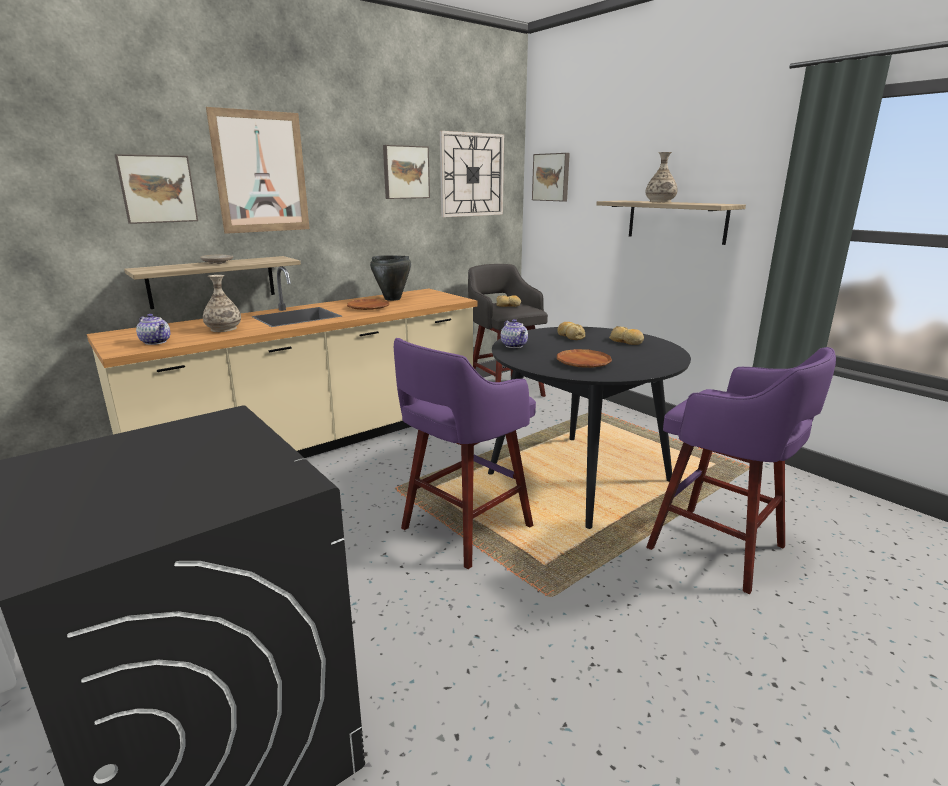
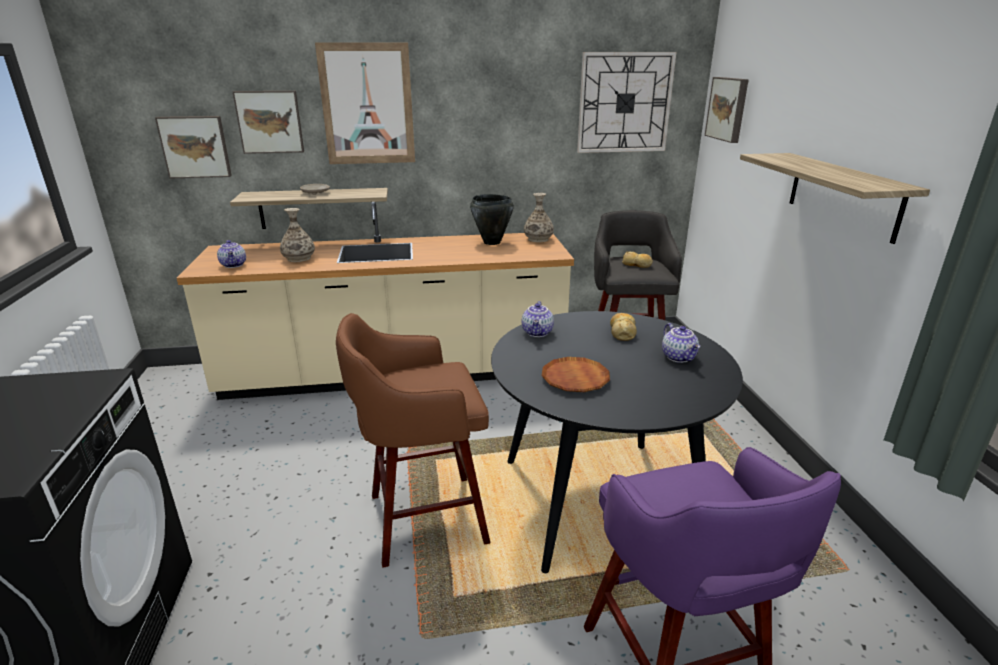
camera: 30 degrees right, 5 degrees up
brown plate [347,299,389,310] -> none
picture [383,145,430,199] -> picture moved to [155,116,232,179]
purple stool [394,338,536,569] -> brown stool [336,313,490,568]
bread [609,326,644,345] -> teapot [662,323,700,363]
vase [646,152,678,202] -> vase moved to [524,193,554,243]

